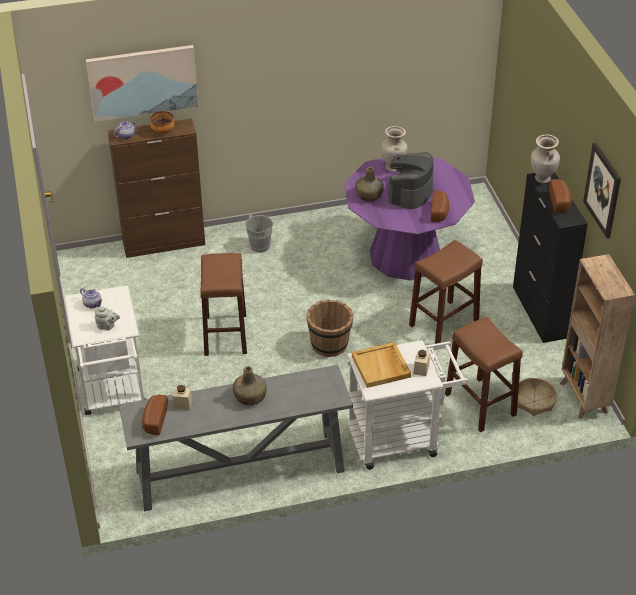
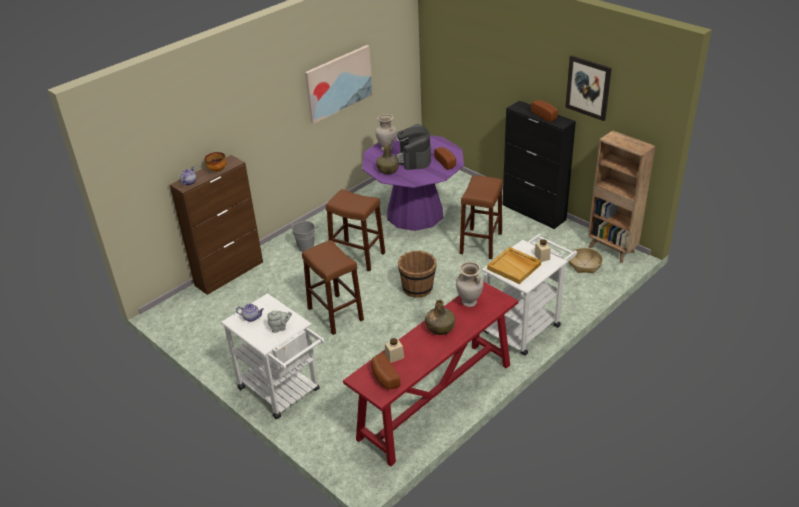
camera: 30 degrees left, 5 degrees down
picture [86,45,199,122] -> picture moved to [305,45,373,124]
grey console table [119,365,353,511] -> red console table [343,282,518,467]
brown stool [445,317,523,432] -> brown stool moved to [326,189,385,271]
beige vase [531,134,560,183] -> beige vase moved to [456,262,484,307]

